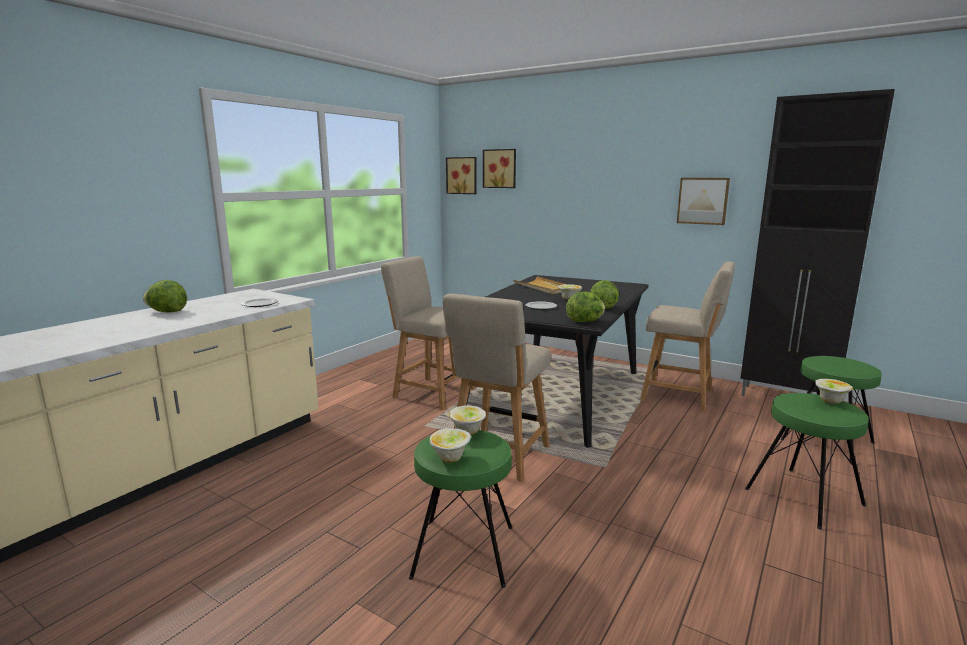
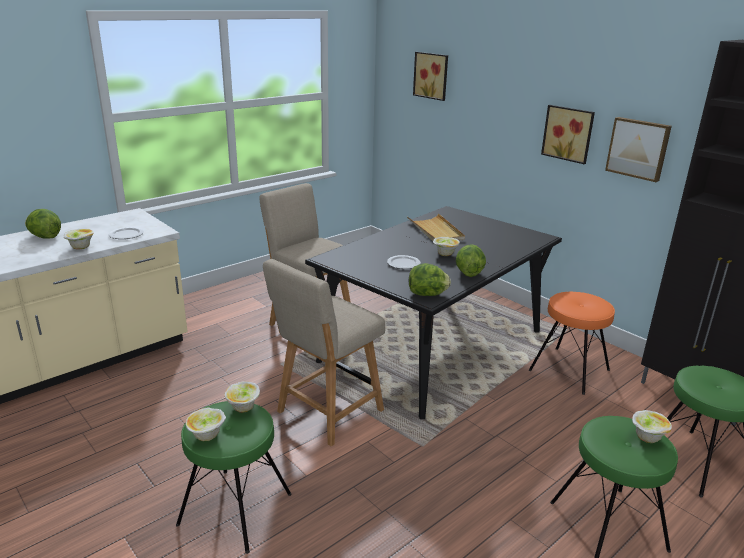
camera: 15 degrees right, 10 degrees up
picture [446,157,477,194] -> picture moved to [541,105,595,164]
beige chair [640,261,735,411] -> orange stool [529,292,615,395]
none -> bowl [63,228,94,249]

